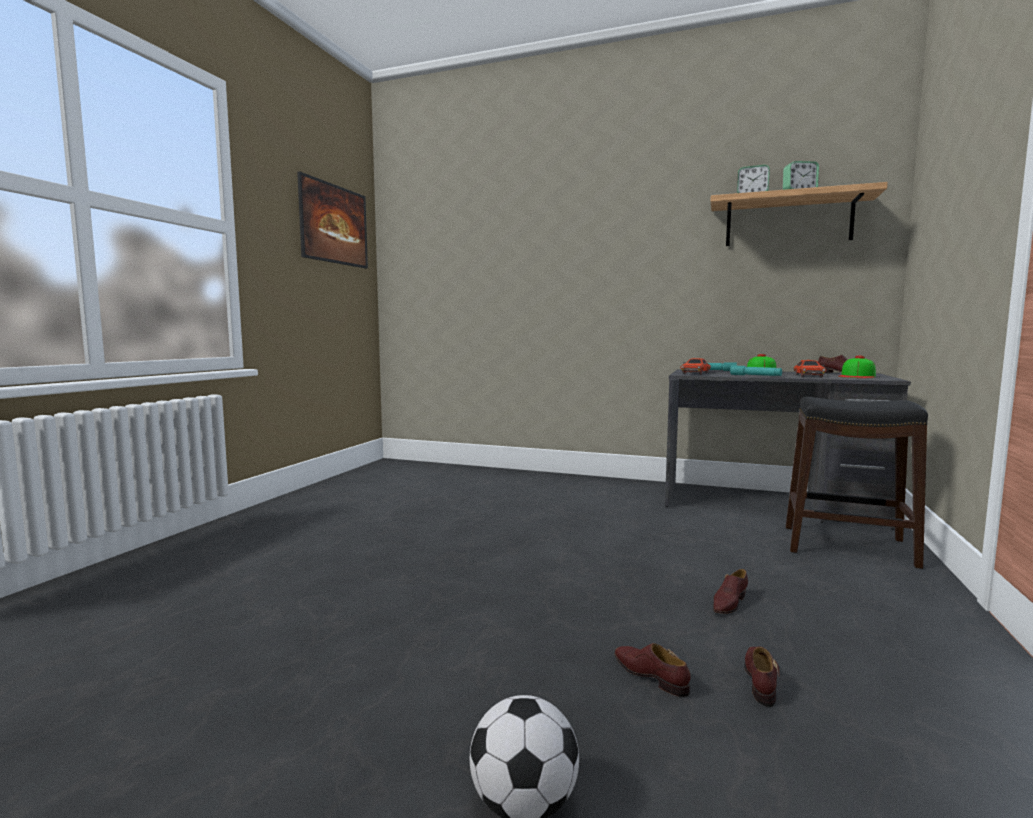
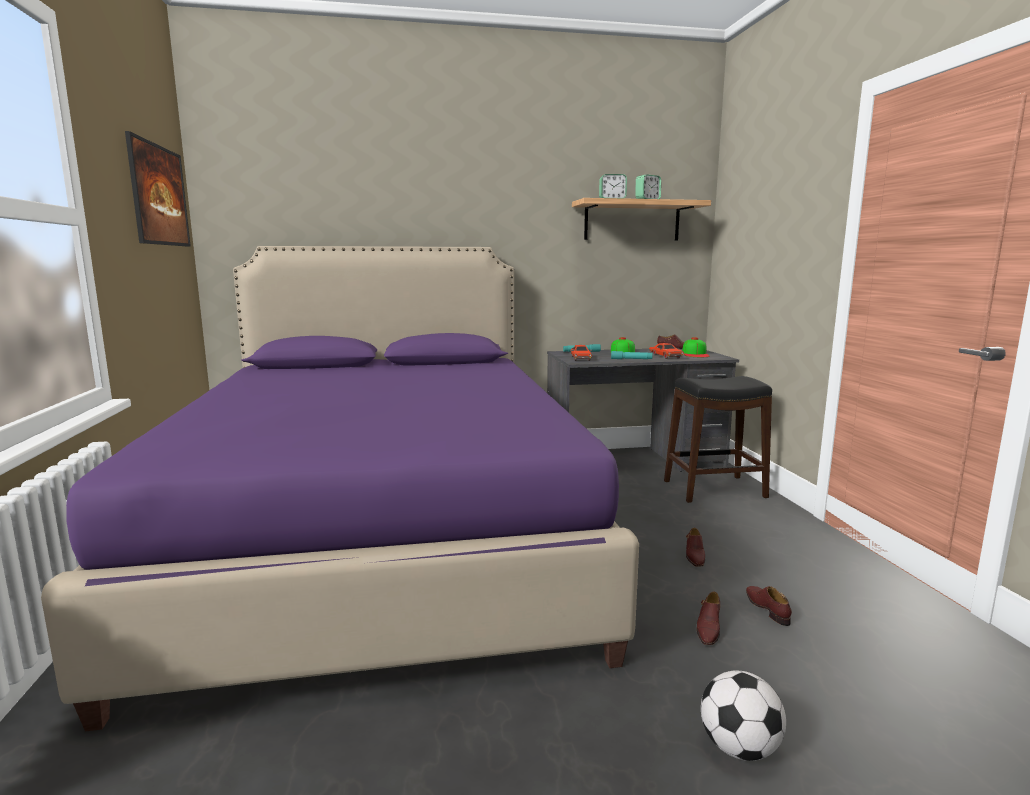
camera: 30 degrees left, 5 degrees up
brown shoe [614,643,691,697] -> brown shoe turned 90 degrees counterclockwise [697,592,720,645]
none -> purple bed [41,246,639,731]

